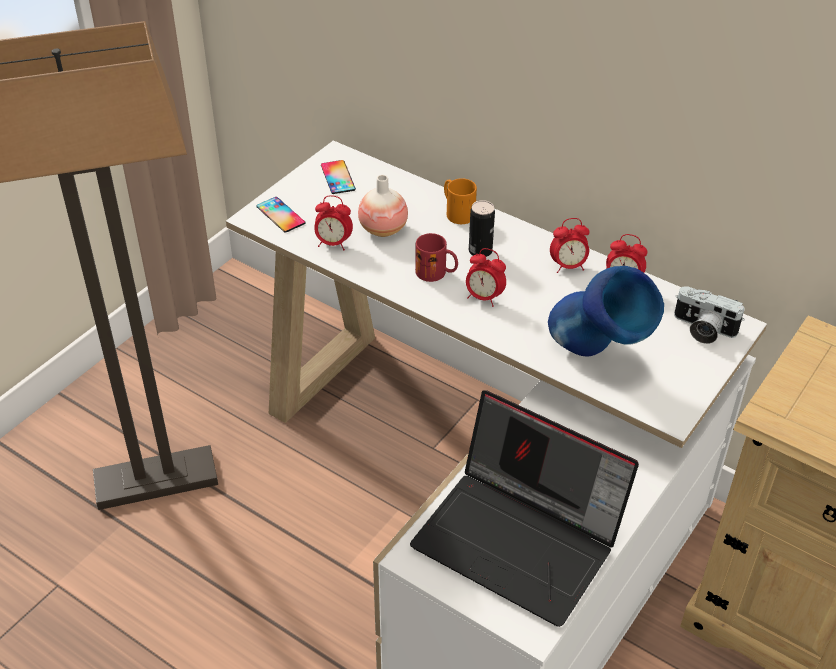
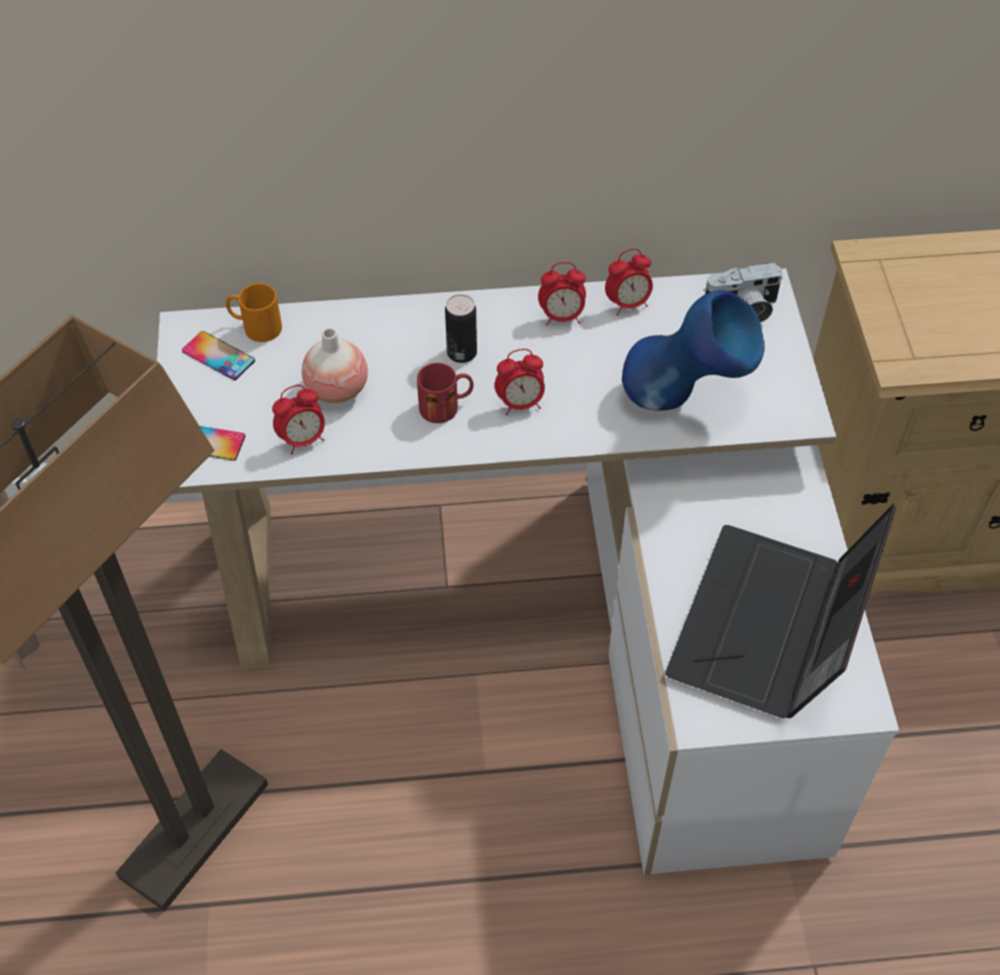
camera: 40 degrees left, 10 degrees up
laptop [410,390,639,627] -> laptop turned 120 degrees clockwise [665,504,896,718]
orange mug [444,178,477,224] -> orange mug moved to [226,283,282,342]
alarm clock [550,218,590,273] -> alarm clock turned 45 degrees clockwise [538,262,586,326]

